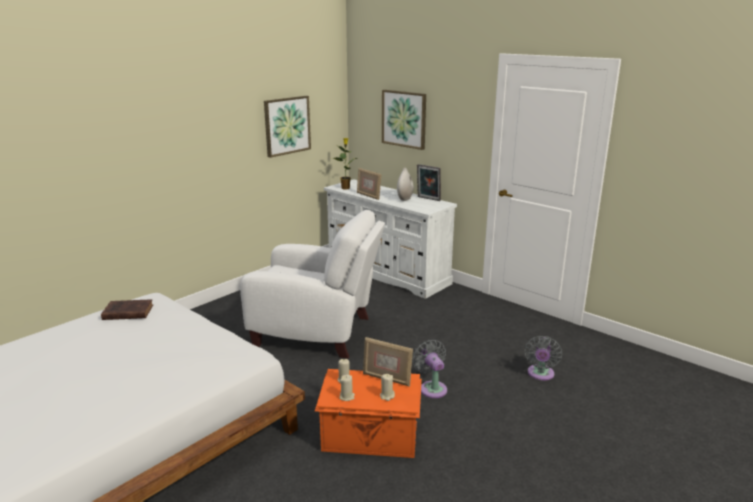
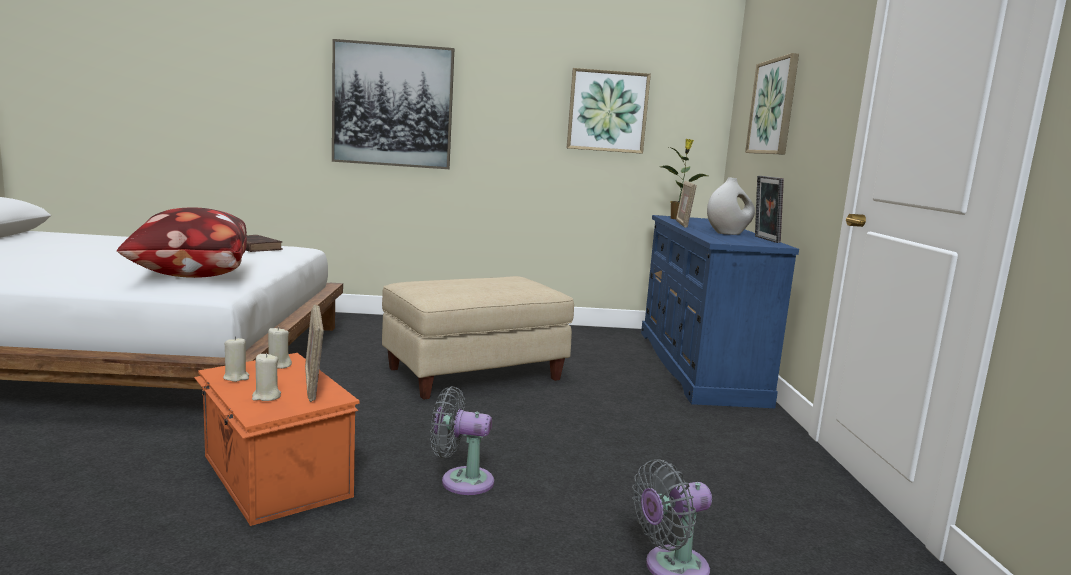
camera: 45 degrees right, 10 degrees down
white armchair [240,210,385,358] -> beige ottoman [382,276,574,400]
white dresser [324,179,457,299] -> blue dresser [641,215,799,408]
grey fan [412,340,447,398] -> grey fan turned 105 degrees counterclockwise [430,386,494,495]
none -> pillow [117,208,247,278]
none -> picture [332,39,454,169]

